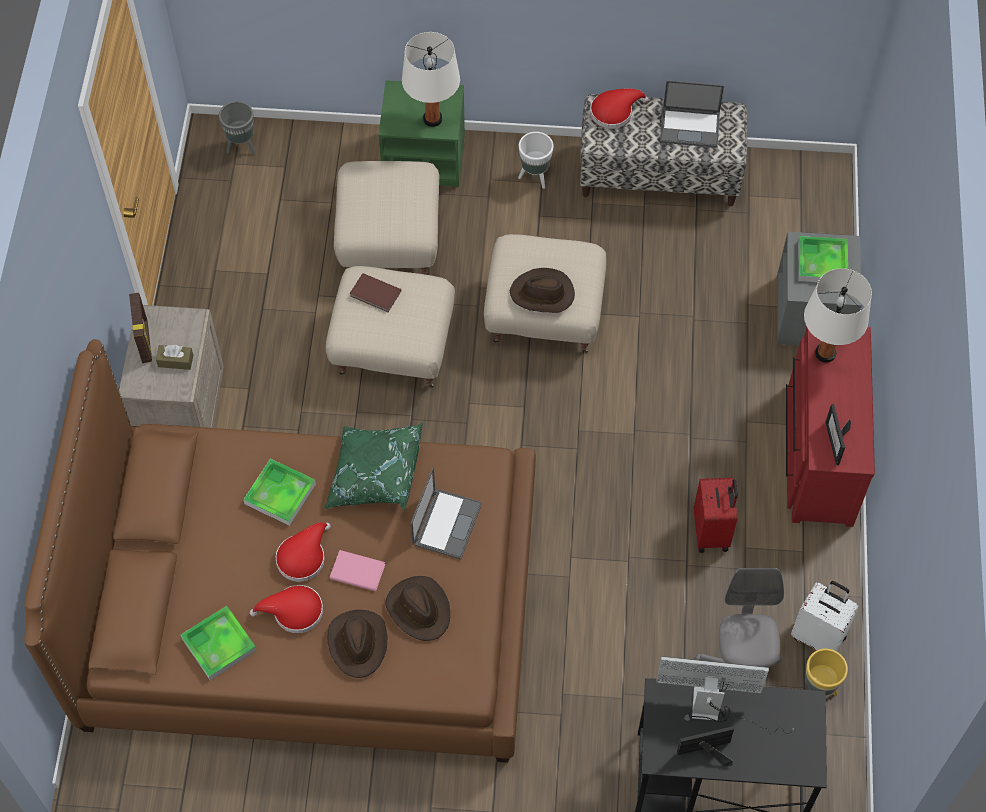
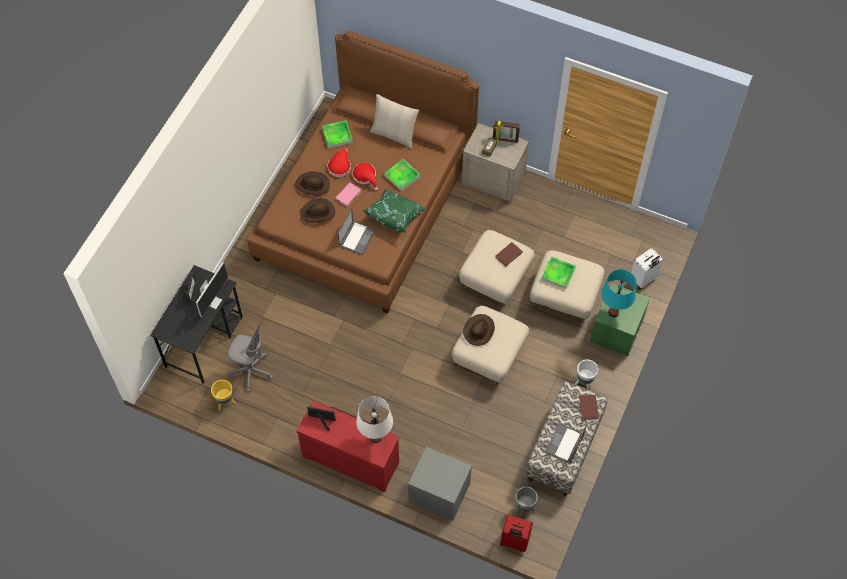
camera: 110 degrees right, 0 degrees up
grey planter [219,101,256,154] -> grey planter moved to [515,487,538,515]
white table lamp [402,32,460,127] -> turquoise table lamp [601,269,637,317]
laptop [410,467,482,560] -> laptop turned 105 degrees counterclockwise [337,208,376,255]
red hat [590,89,648,129] -> brown book [579,395,599,420]
red suitcase [694,478,738,553] -> red suitcase moved to [500,515,533,552]
white suitcase [791,581,859,651] -> white suitcase moved to [631,248,664,290]
tray [798,236,848,282] -> tray moved to [541,256,576,289]
none -> beige pillow [370,94,419,149]

